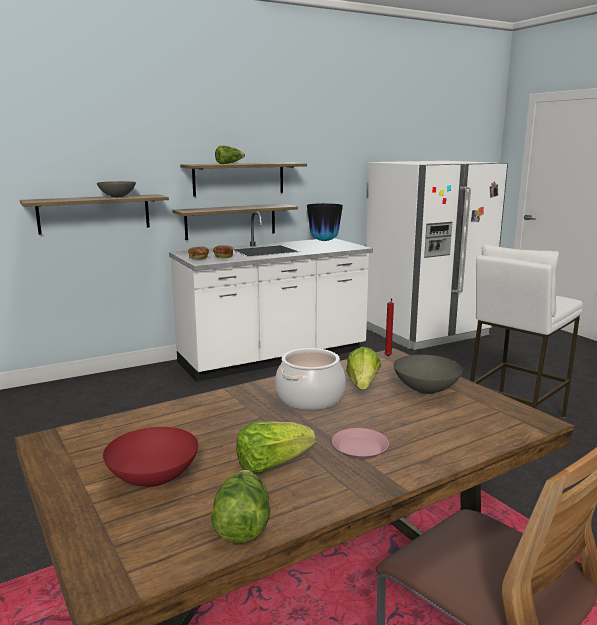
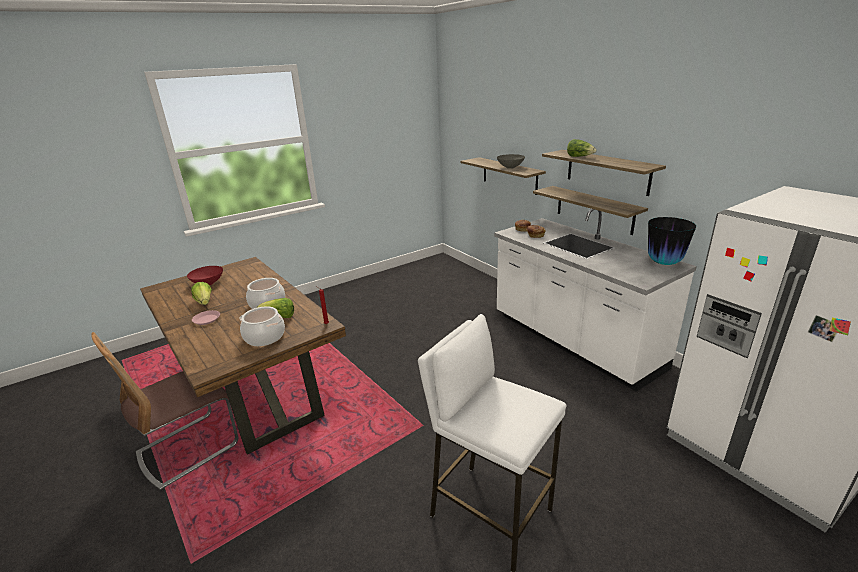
camera: 85 degrees right, 10 degrees up
lettuce [211,470,270,543] -> none
grey bowl [393,355,463,394] -> cooking pot [239,306,285,346]

